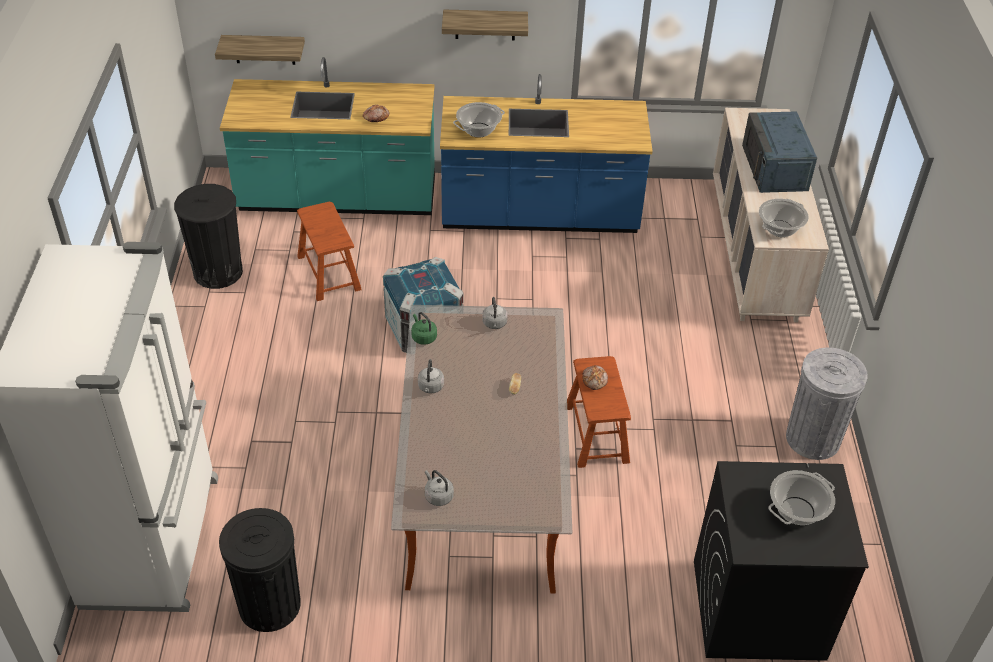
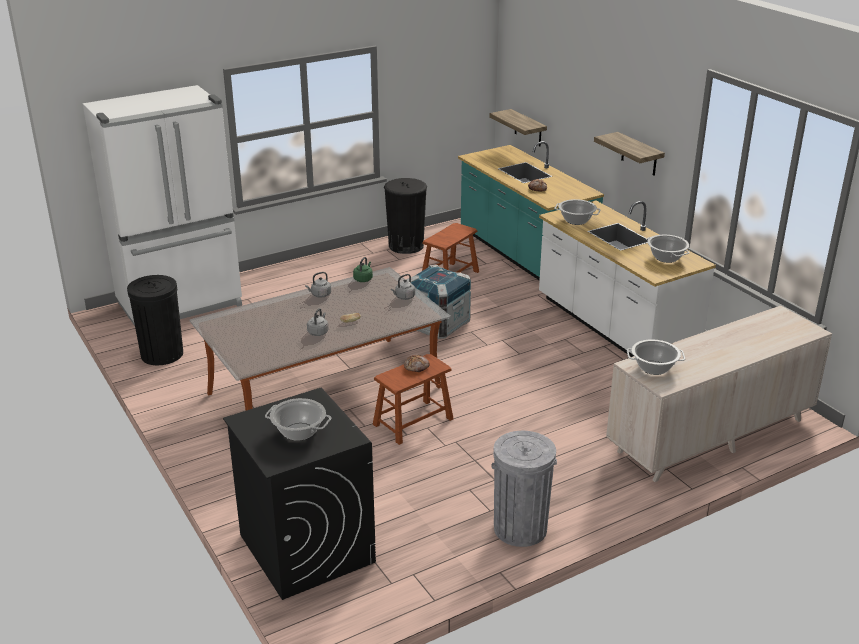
camera: 60 degrees right, 15 degrees down
grey kettle [425,470,454,506] -> grey kettle moved to [307,308,328,336]
blue counter [440,74,653,233] -> white counter [539,201,716,357]
blue microwave [742,111,817,193] -> none
none -> cooking pot [647,235,690,263]

